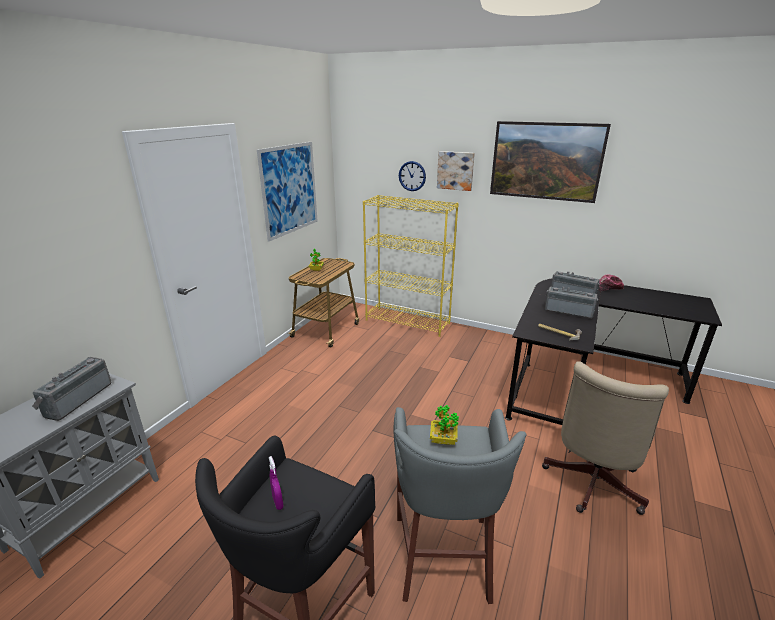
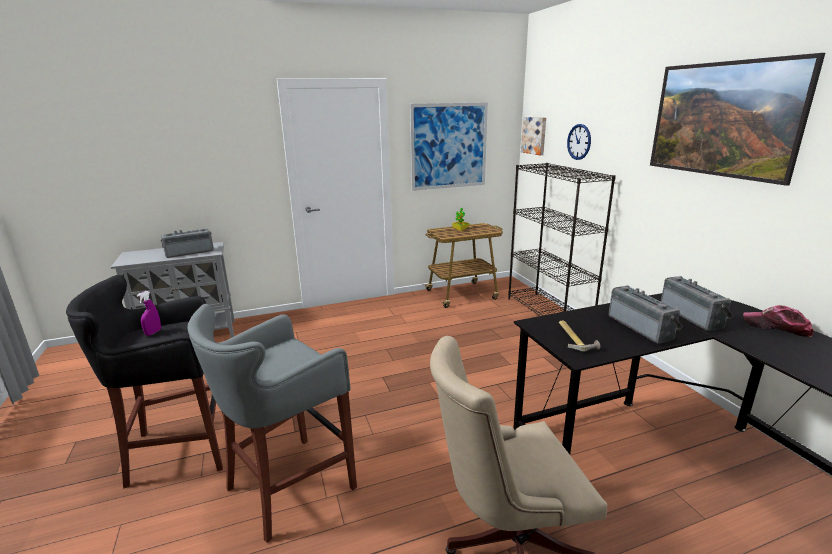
camera: 45 degrees right, 5 degrees down
yellow bookcase [363,195,459,337] -> black bookcase [508,163,616,316]
potted plant [430,405,459,445] -> none
picture [437,151,475,191] -> picture moved to [521,117,546,155]

